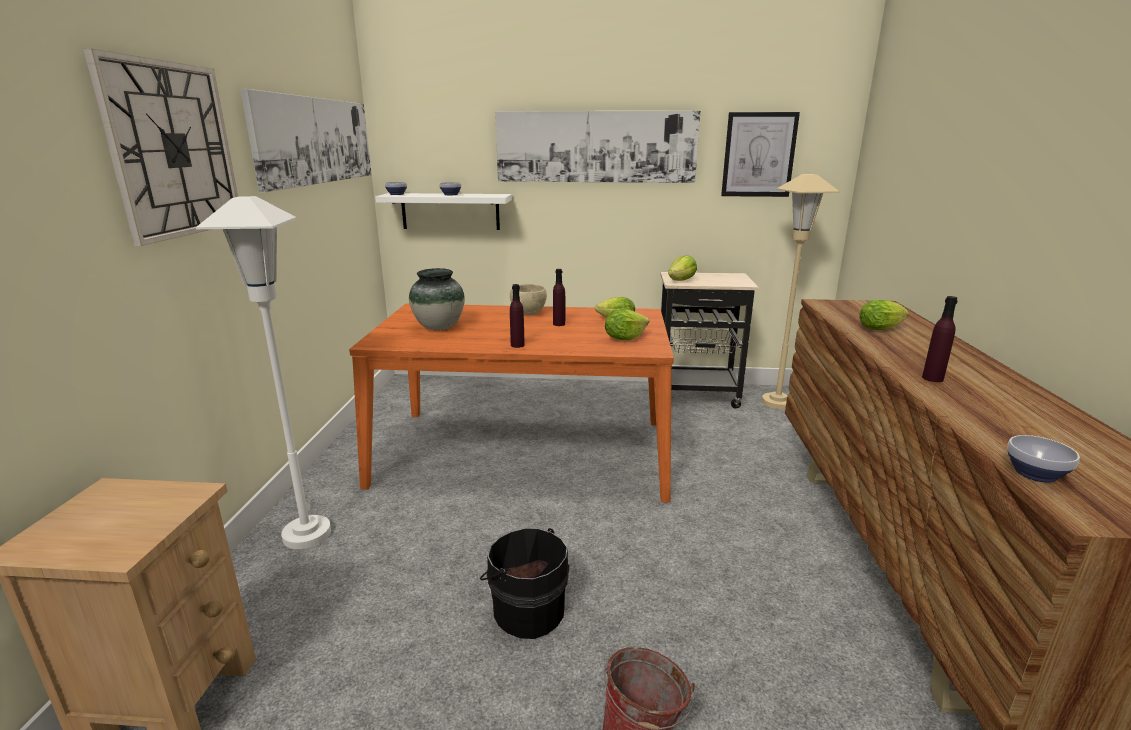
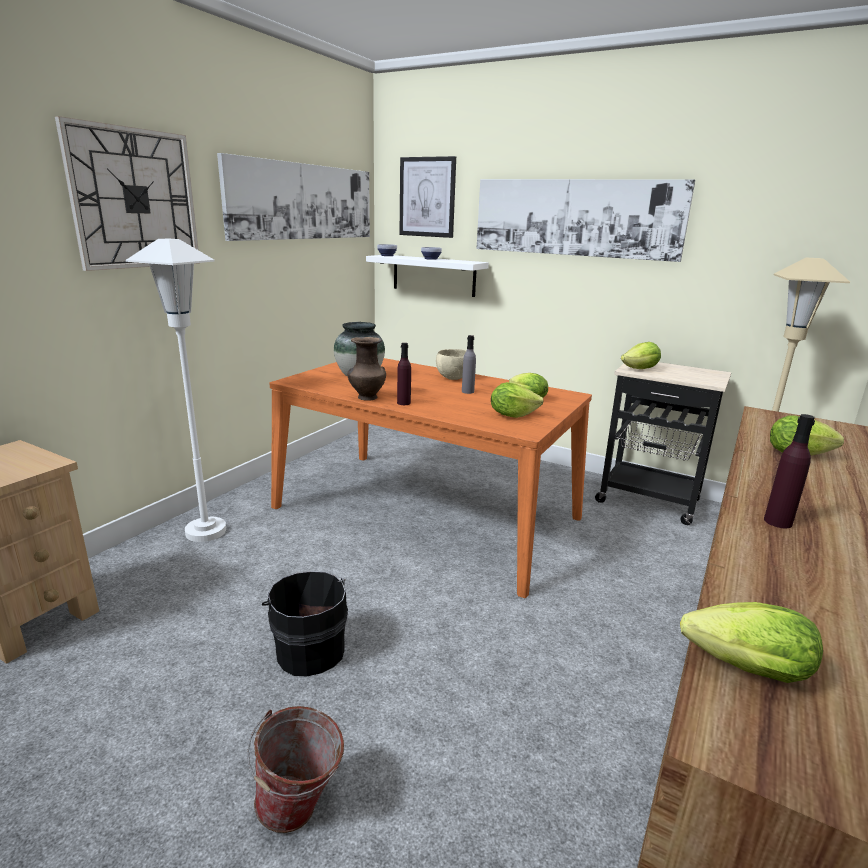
camera: 25 degrees right, 0 degrees up
purple bottle [553,269,565,326] -> grey bottle [462,335,476,394]
picture [721,112,800,197] -> picture moved to [400,156,456,238]
bowl [1007,435,1080,483] -> lettuce [680,602,823,683]
none -> brown vase [347,337,386,401]

